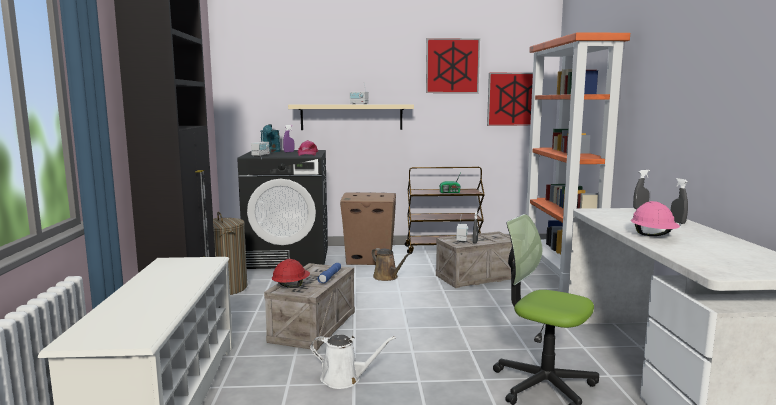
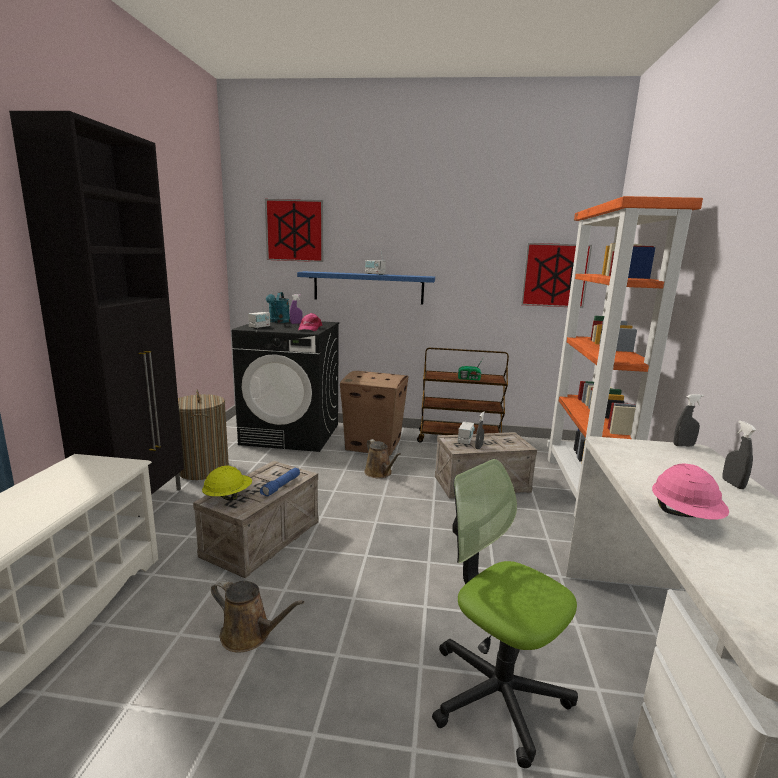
camera: 10 degrees right, 5 degrees up
red hard hat [272,259,310,288] -> yellow hard hat [202,466,252,501]
beige shelf [288,104,414,130] -> blue shelf [297,271,435,305]
white watering can [310,335,396,389] -> brown watering can [211,579,304,653]
picture [426,38,480,93] -> picture moved to [265,199,323,262]

